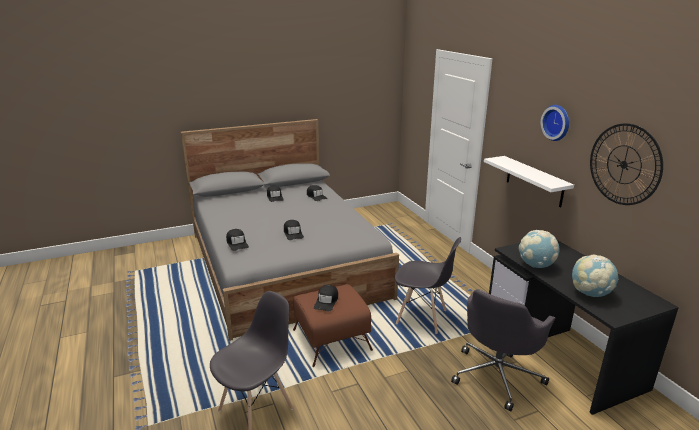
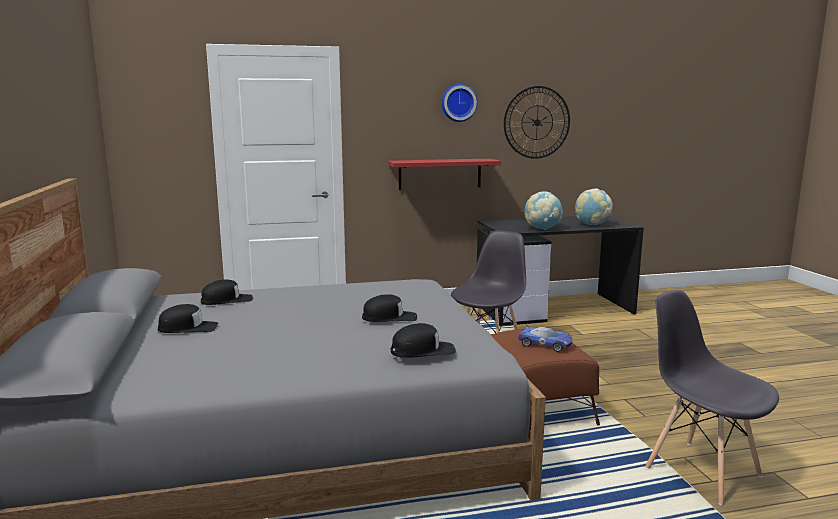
camera: 80 degrees left, 10 degrees down
black cap [314,285,338,311] -> toy car [518,326,573,352]
grey office chair [451,289,555,411] -> none
white shelf [484,156,574,208] -> red shelf [388,159,501,190]

